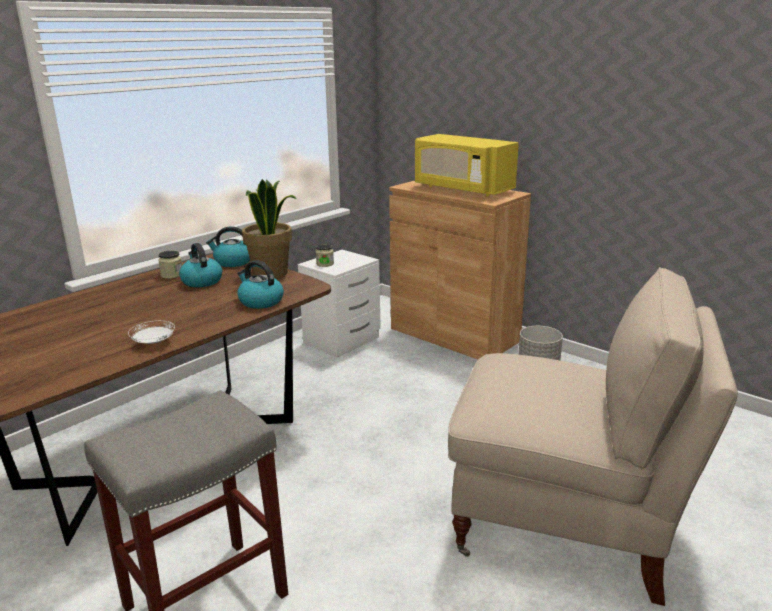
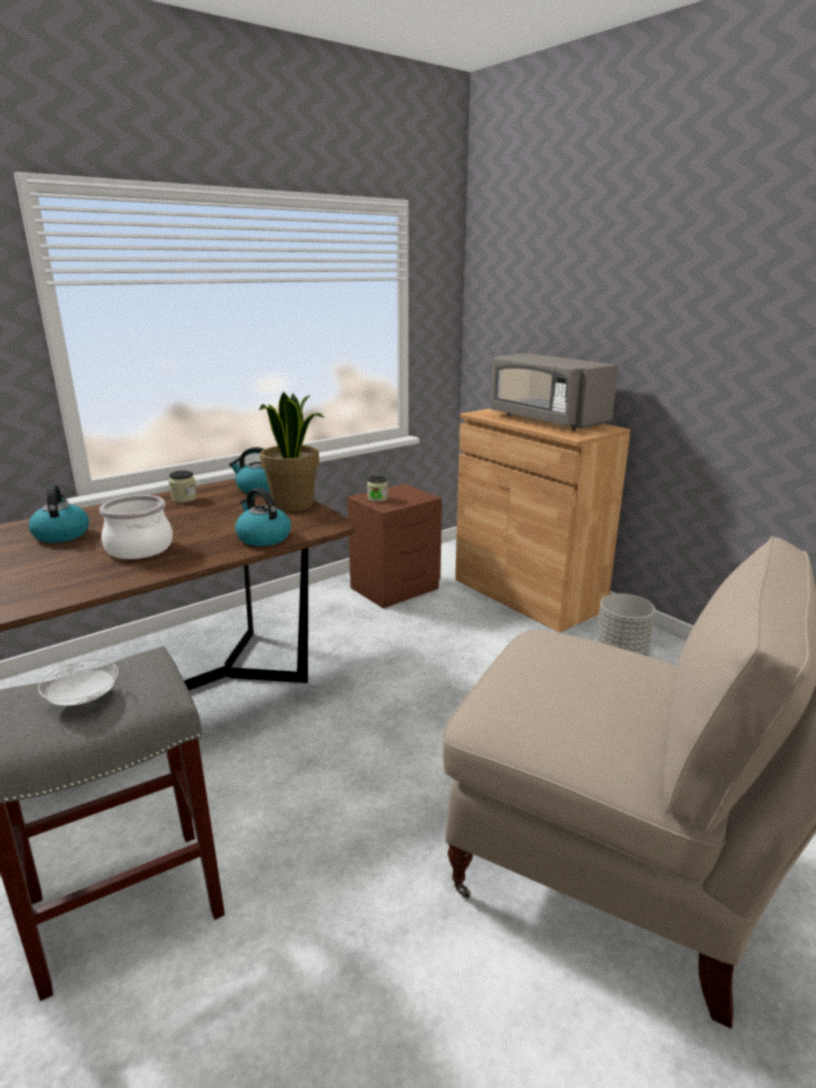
camera: 10 degrees right, 0 degrees up
white plate [128,321,175,344] -> white plate moved to [38,660,118,706]
kettle [179,243,222,287] -> kettle moved to [29,485,89,543]
white nightstand [298,250,381,357] -> brown nightstand [347,484,442,608]
yellow microwave [415,134,519,197] -> grey microwave [490,353,619,430]
none -> cooking pot [99,495,173,559]

